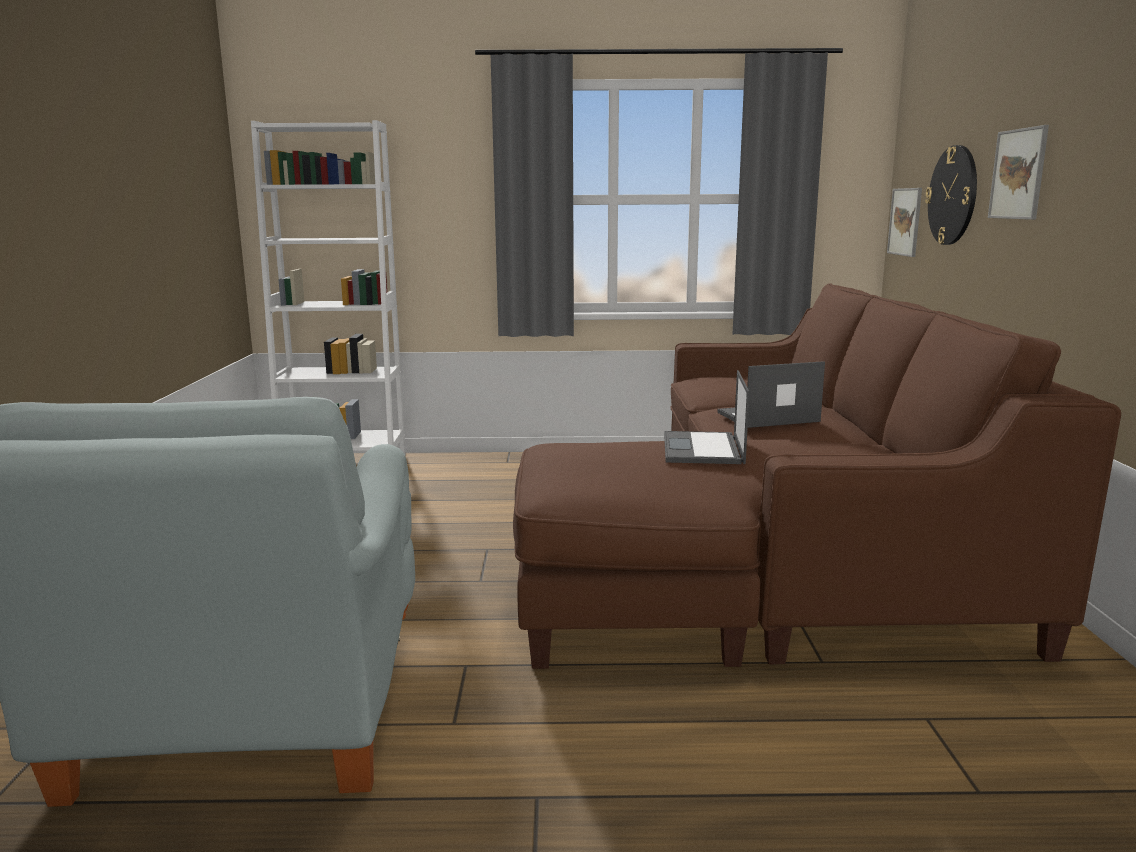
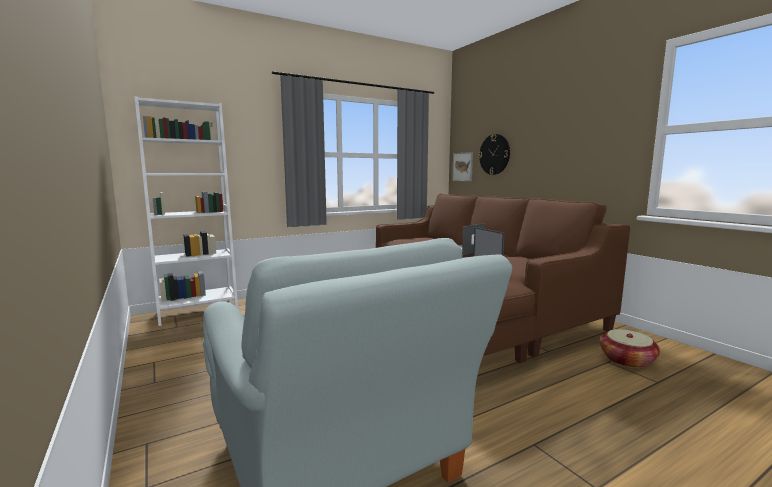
camera: 30 degrees left, 5 degrees down
picture [988,125,1049,220] -> none
none -> basket [599,329,660,368]

